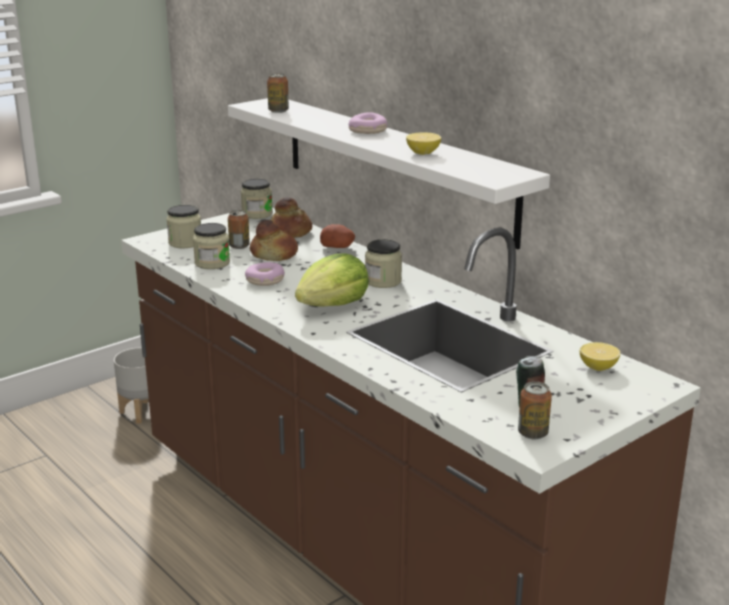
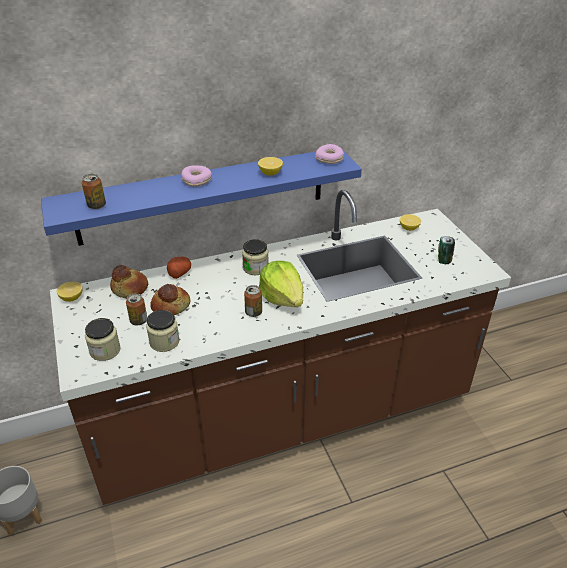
camera: 70 degrees left, 15 degrees up
white shelf [228,98,550,249] -> blue shelf [41,147,362,246]
jar [241,179,273,219] -> lemon [57,282,83,302]
donut [245,262,285,286] -> donut moved to [315,144,344,164]
can [518,381,552,439] -> can moved to [244,285,262,317]

